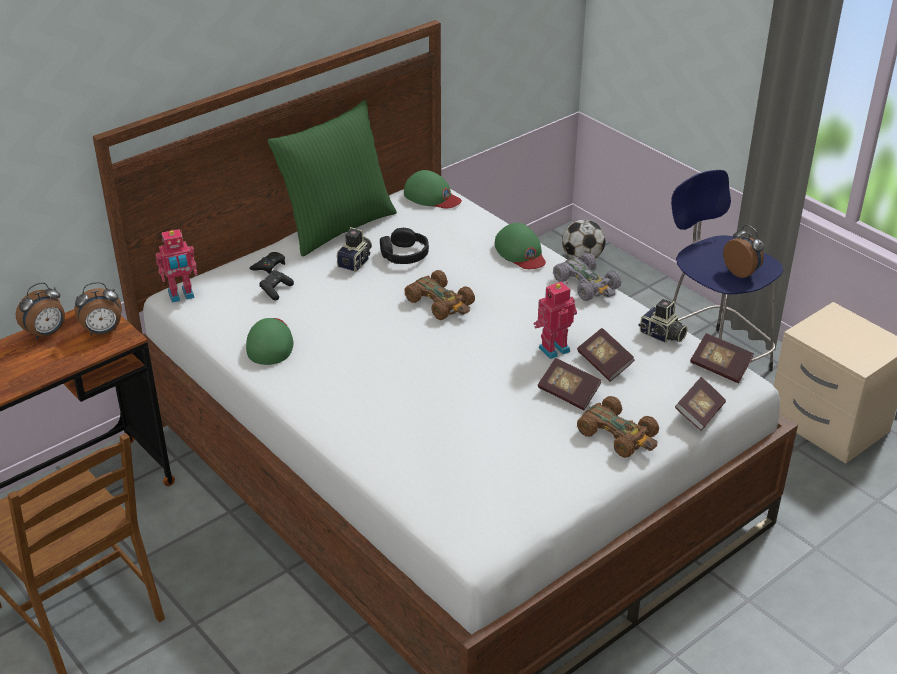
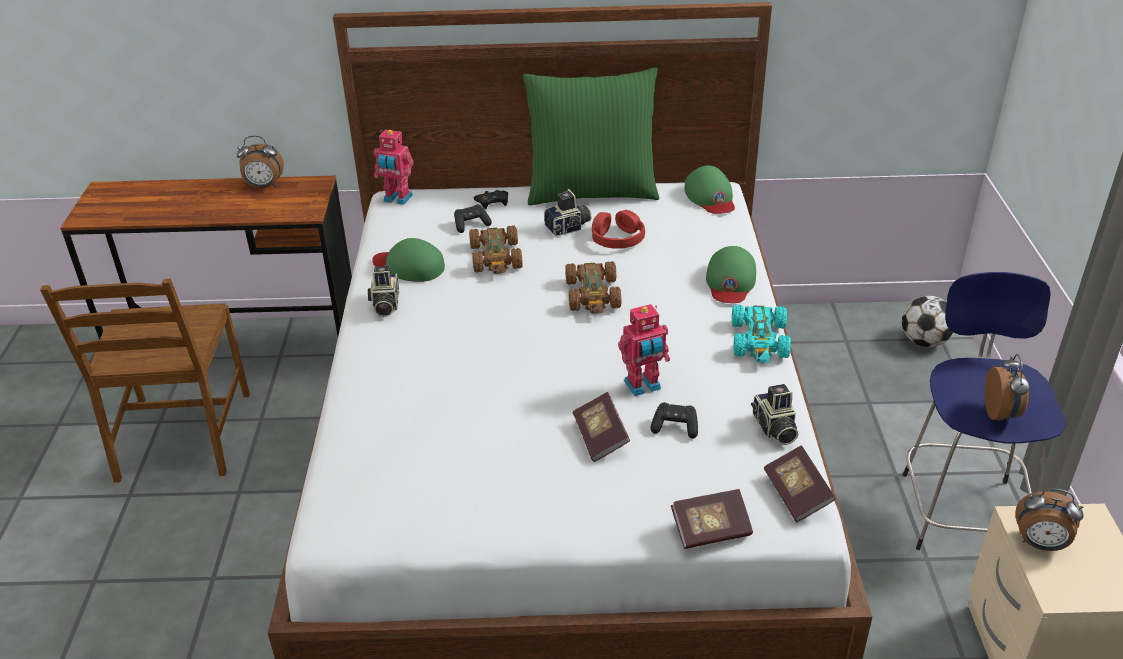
camera: 40 degrees right, 0 degrees up
alarm clock [75,282,122,336] -> alarm clock moved to [1016,488,1084,551]
green cap [246,318,293,365] -> green cap turned 105 degrees counterclockwise [372,238,445,282]
black headphones [380,228,429,264] -> red headphones [592,210,645,249]
toy robot [534,281,577,359] -> toy robot turned 150 degrees clockwise [618,304,670,396]
grey toy car [553,253,622,301] -> turquoise toy car [732,305,791,363]
book [577,328,635,382] -> black game controller [650,402,698,439]
brown toy car [577,396,659,458] -> brown toy car moved to [469,225,523,274]
none -> camera [368,266,399,317]

